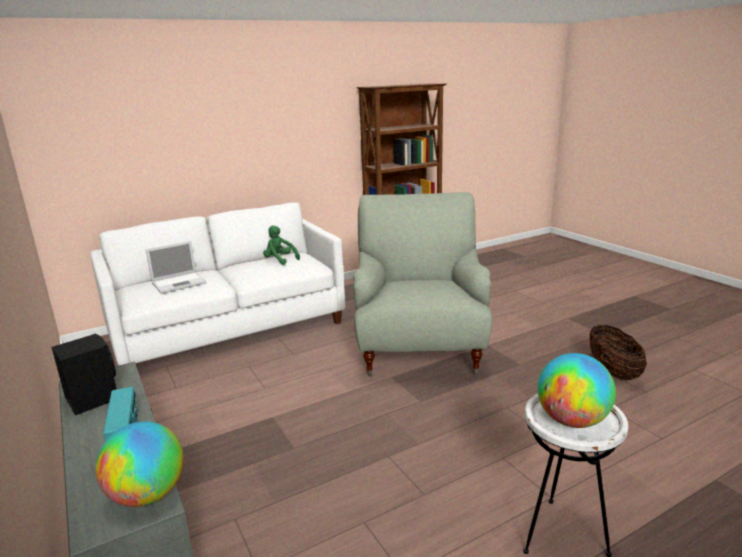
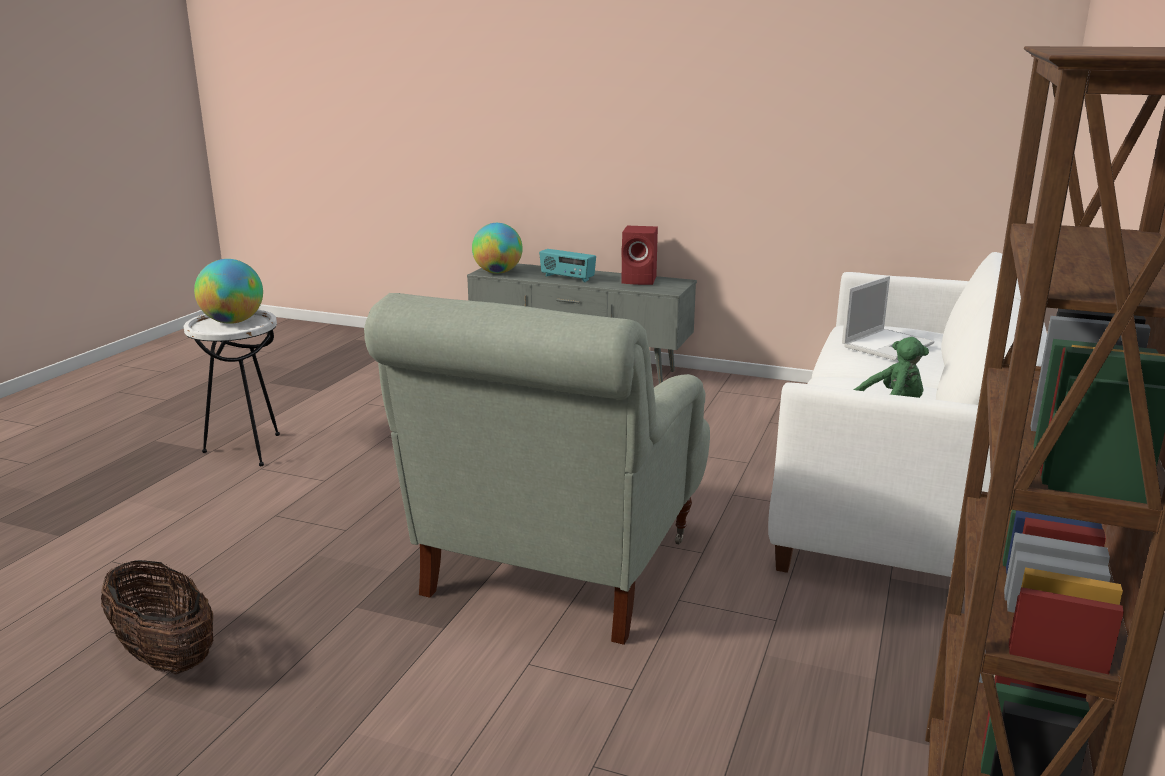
camera: 140 degrees right, 0 degrees up
black speaker [52,334,117,415] -> red speaker [621,226,658,285]
laptop [146,241,207,294] -> laptop turned 150 degrees counterclockwise [842,276,935,360]
grey armchair [353,192,492,376] -> grey armchair turned 60 degrees clockwise [364,293,710,645]

